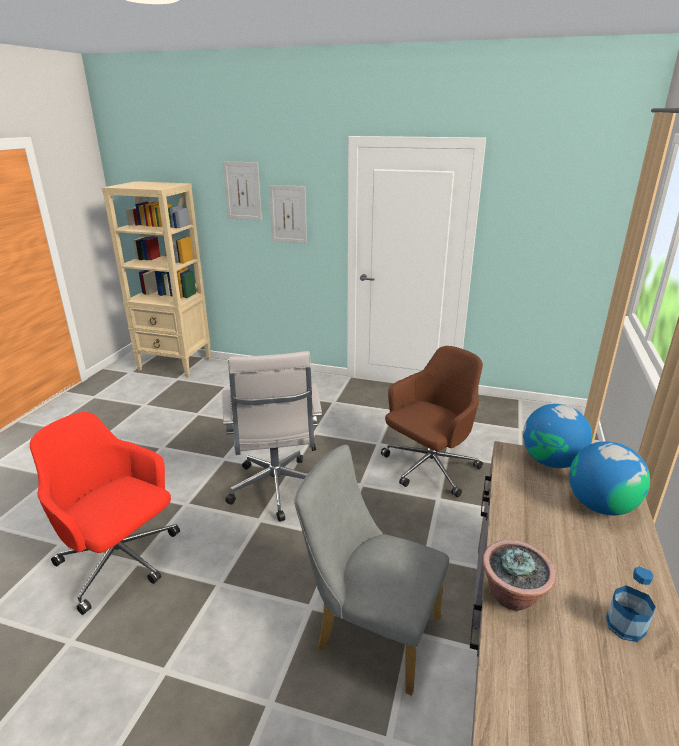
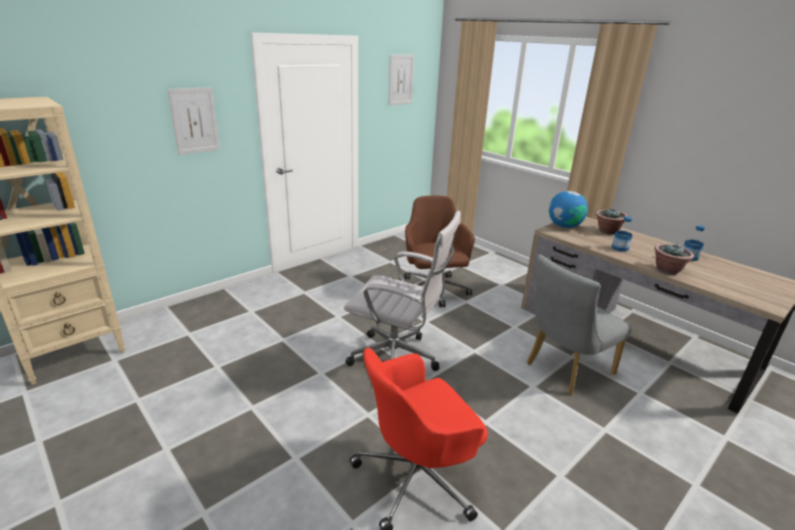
camera: 60 degrees left, 0 degrees up
picture [223,161,262,220] -> picture moved to [388,55,414,106]
globe [569,442,650,515] -> potted plant [596,208,627,234]
none -> bottle [612,216,632,252]

